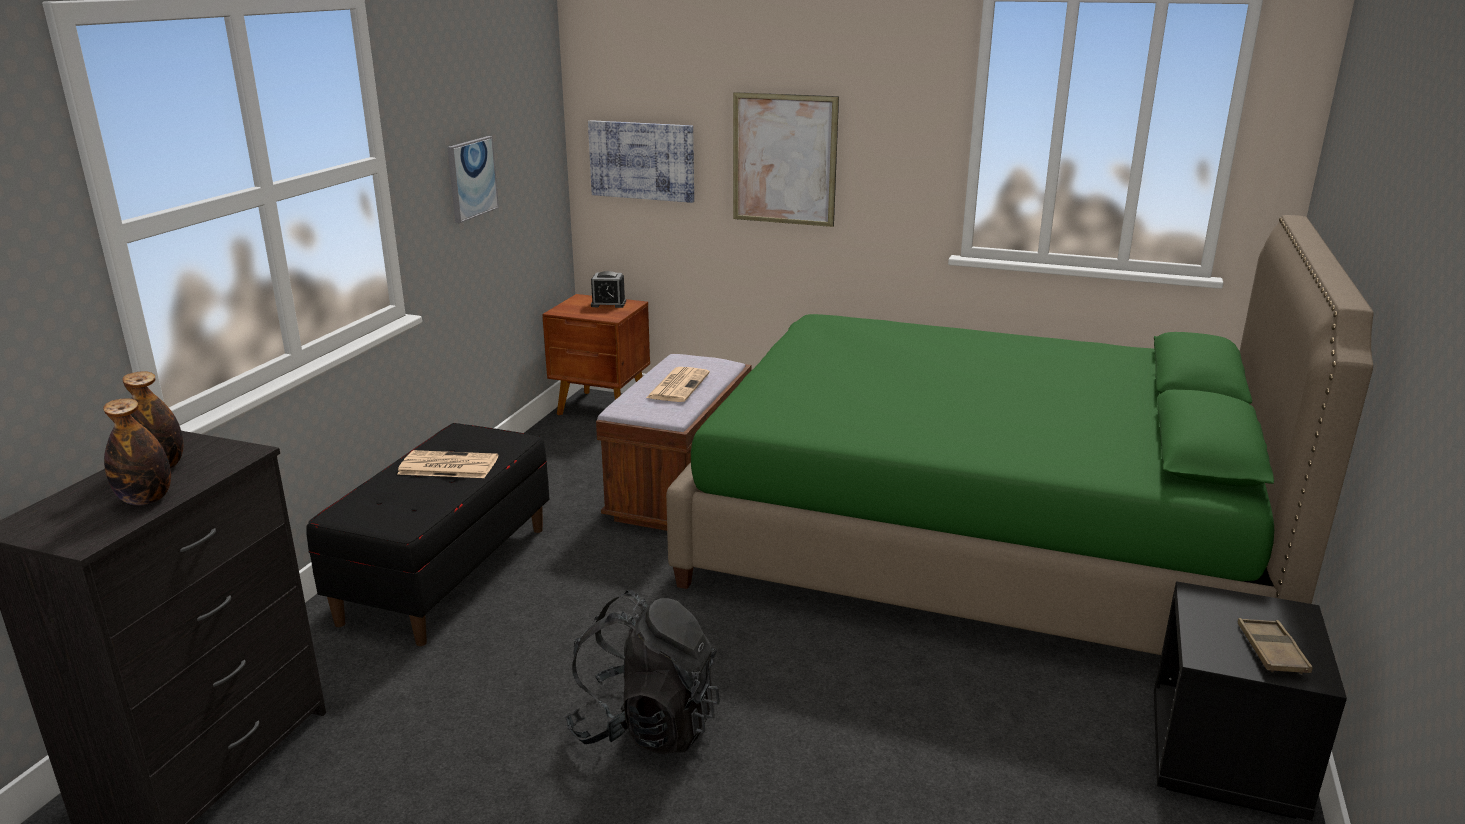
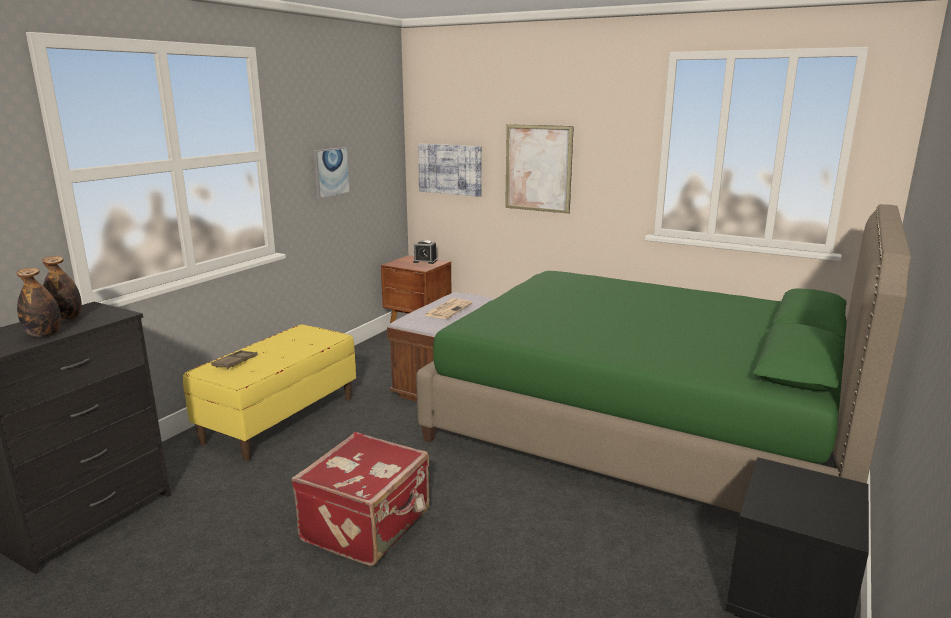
camera: 10 degrees right, 5 degrees down
black bench [306,423,550,646] -> yellow bench [183,324,356,461]
newspaper [397,450,498,478] -> none
black backpack [565,591,720,755] -> red suitcase [291,432,429,566]
brown tray [1238,618,1313,675] -> brown tray moved to [211,350,258,369]

